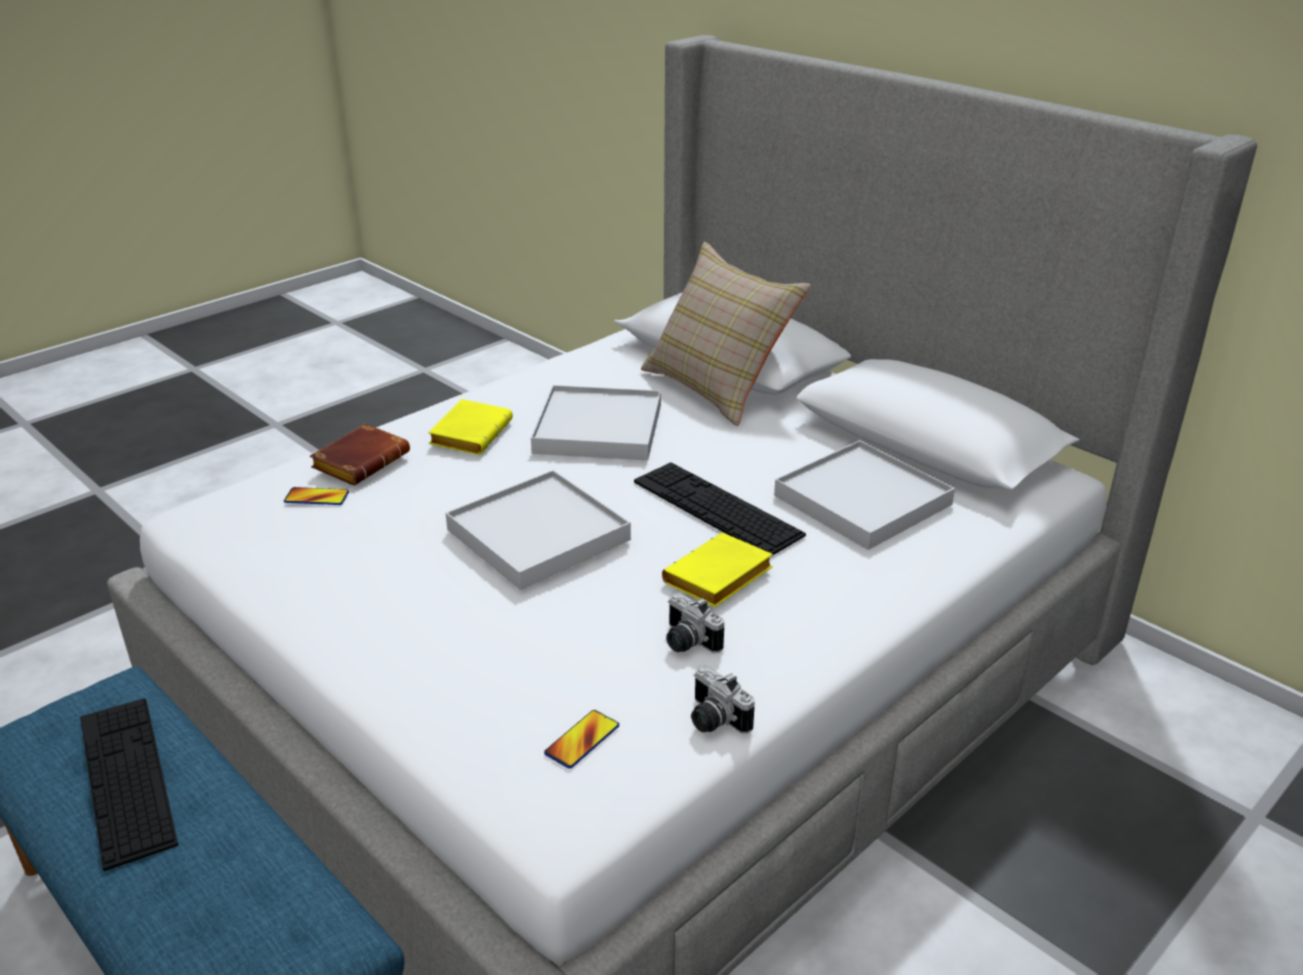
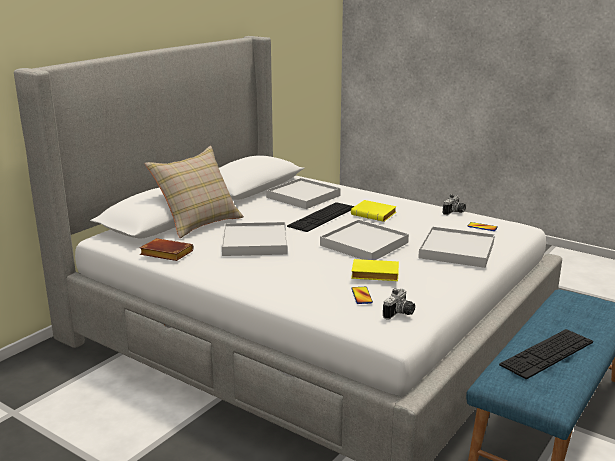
camera: 100 degrees left, 10 degrees down
brown book [310,423,410,486] -> brown book moved to [140,238,193,261]
yellow book [428,399,513,455] -> yellow book moved to [351,259,399,281]
camera [666,592,724,653] -> camera moved to [383,288,415,319]
none -> white tray [418,226,495,268]

